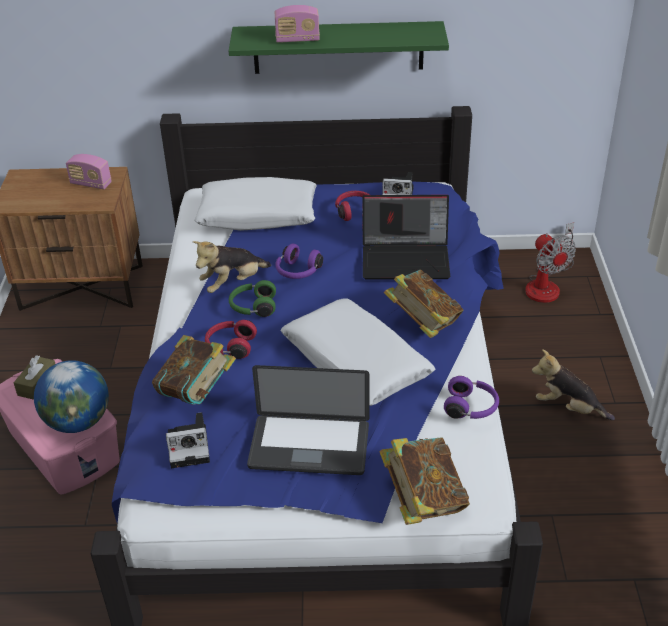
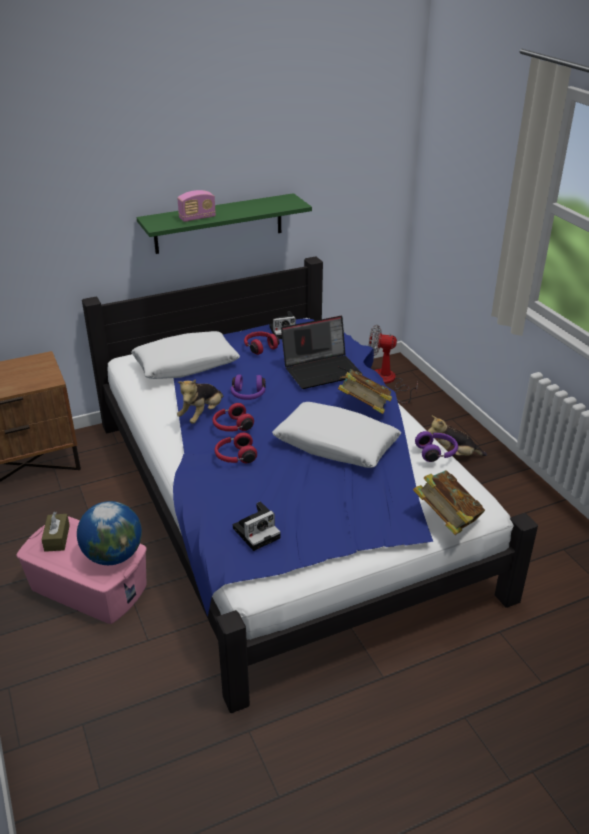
camera: 25 degrees left, 5 degrees down
radio [66,154,112,189] -> none
book [152,335,236,405] -> none
green headphones [229,280,276,317] -> red headphones [212,403,254,432]
laptop [247,365,369,475] -> none
fan [525,222,576,303] -> fan turned 150 degrees clockwise [369,325,418,404]

